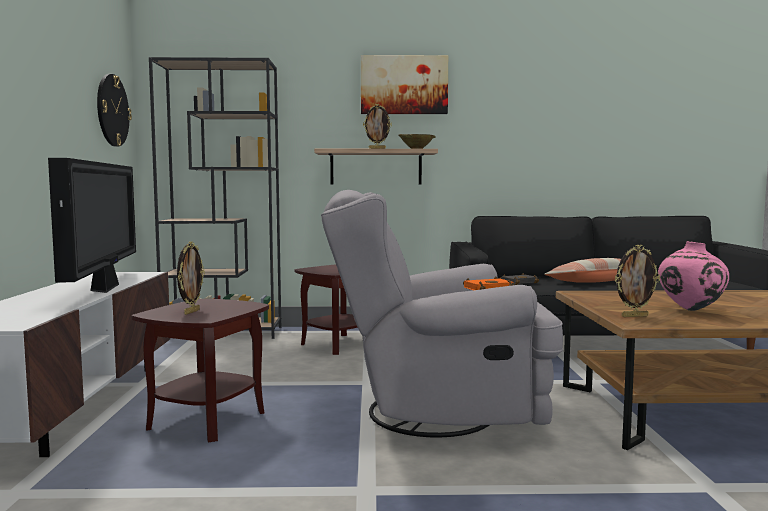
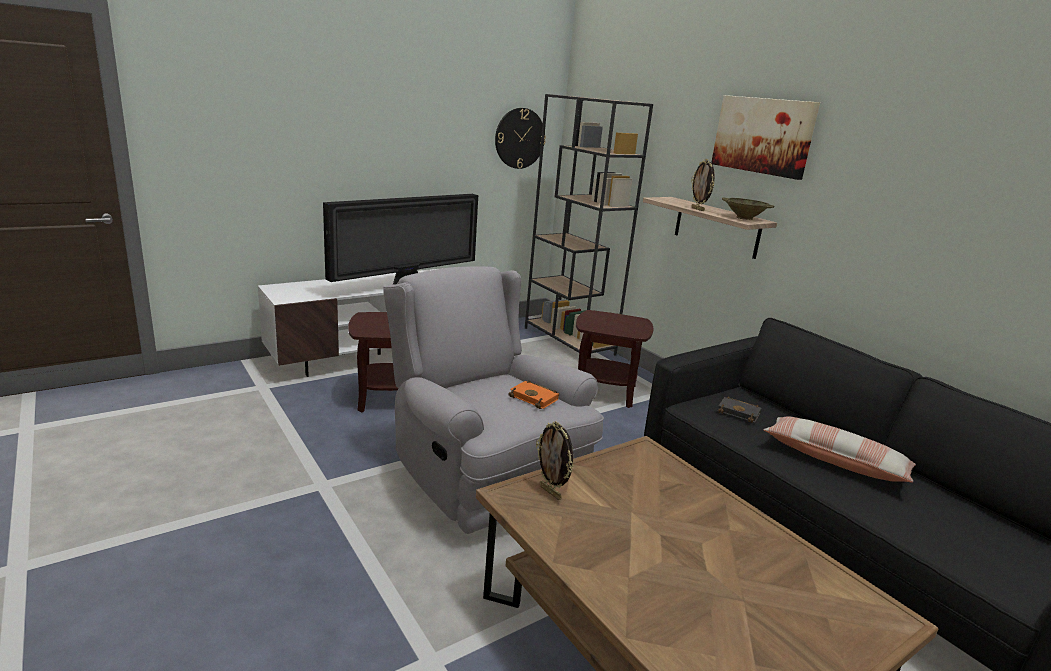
camera: 55 degrees right, 15 degrees up
picture frame [177,241,205,315] -> none
pink vase [658,241,729,311] -> none

